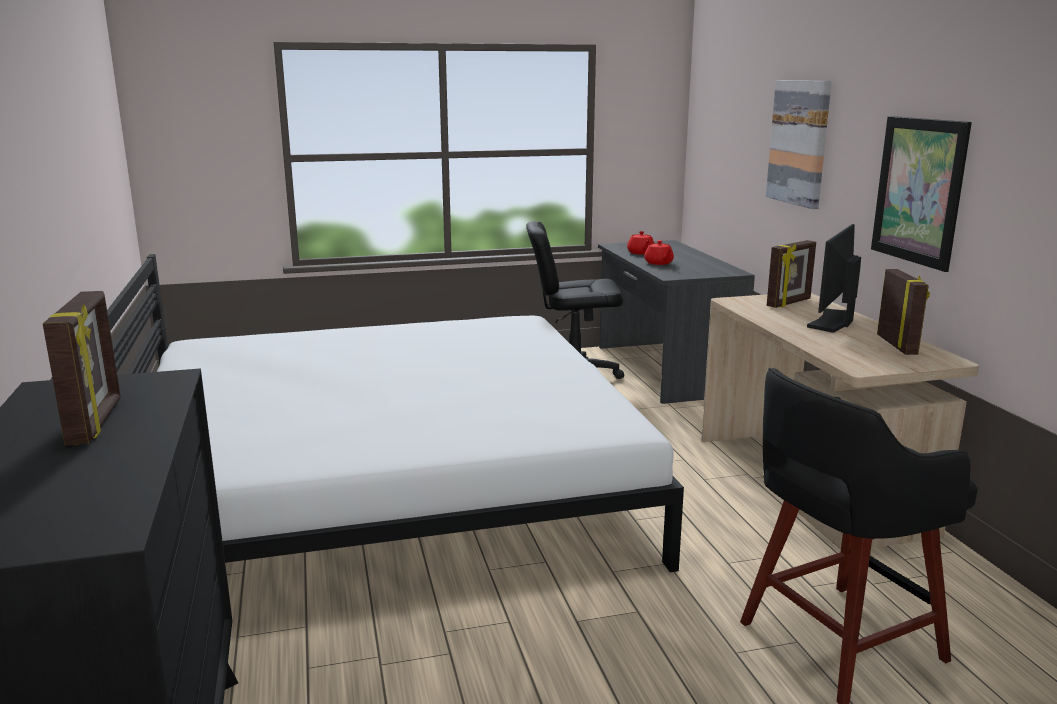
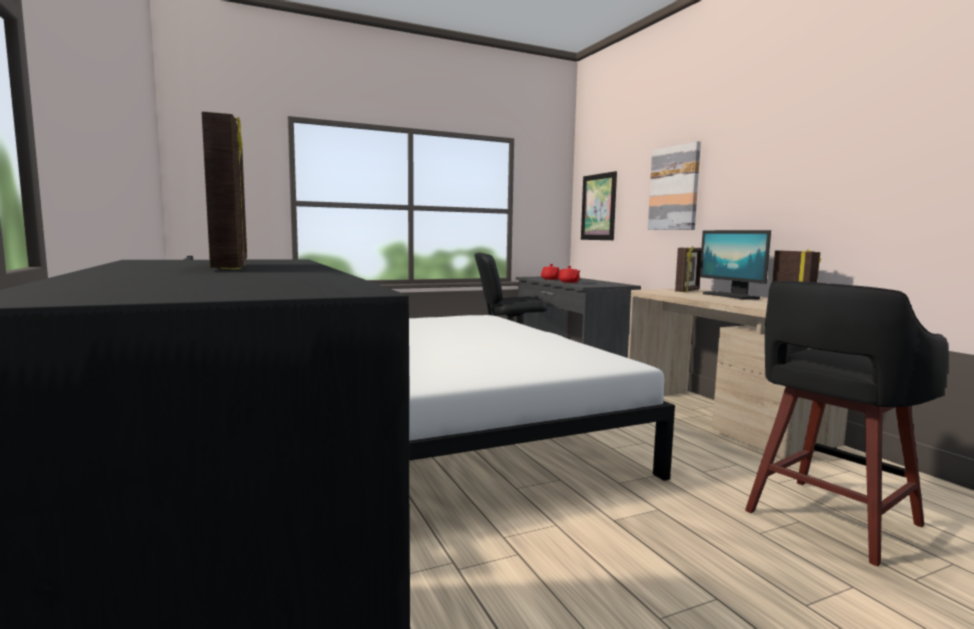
camera: 10 degrees left, 10 degrees down
monitor [807,224,861,333] -> monitor turned 45 degrees counterclockwise [699,230,771,300]
picture [871,116,972,272] -> picture moved to [581,171,617,240]

